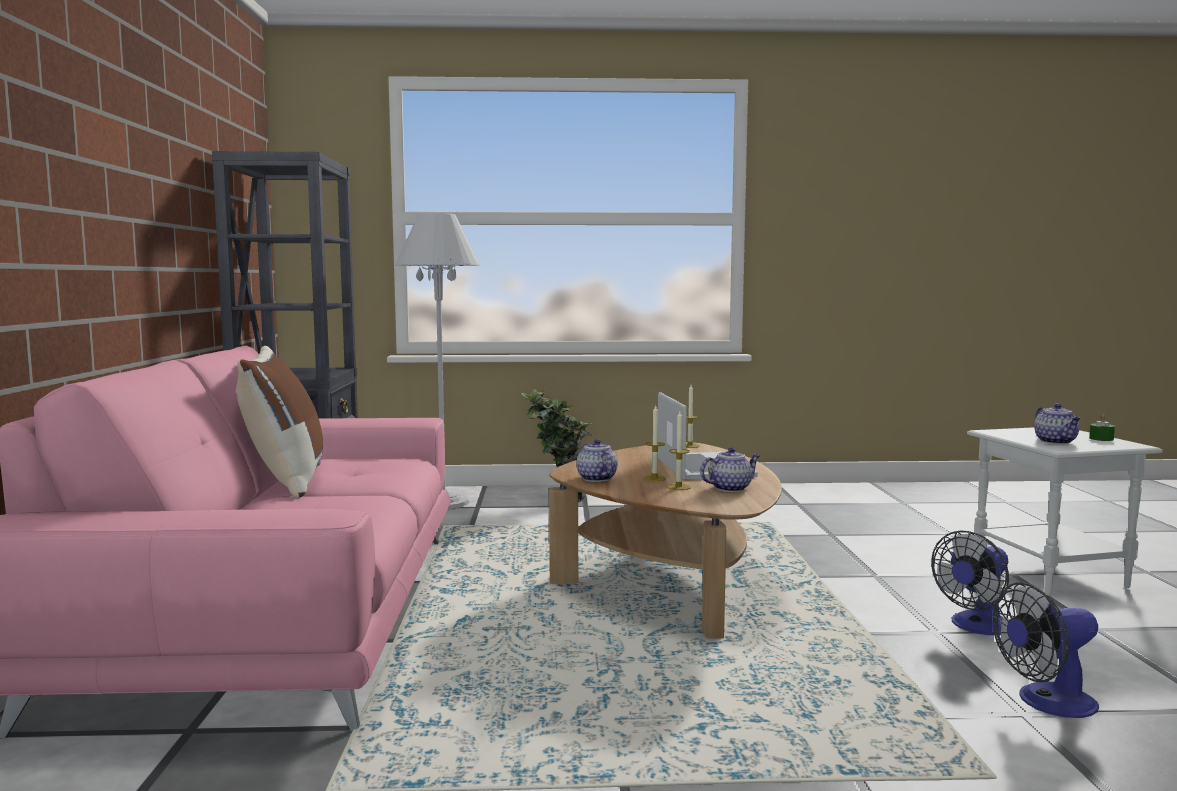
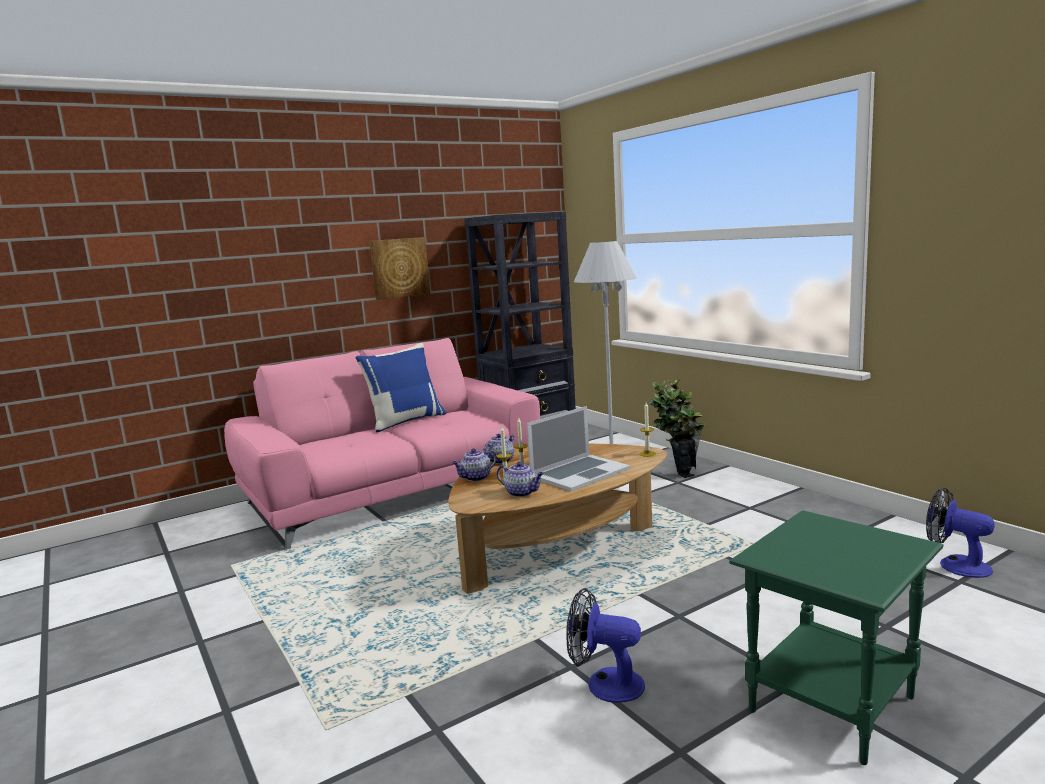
camera: 60 degrees right, 5 degrees up
brown pillow [236,346,323,498] -> blue pillow [356,343,446,433]
white side table [967,427,1163,596] -> green side table [730,510,943,765]
fan [993,582,1099,718] -> fan moved to [926,487,995,578]
teapot [1034,403,1080,444] -> teapot moved to [452,449,497,481]
green candle [1089,414,1115,441] -> none
none -> picture [369,237,430,300]

